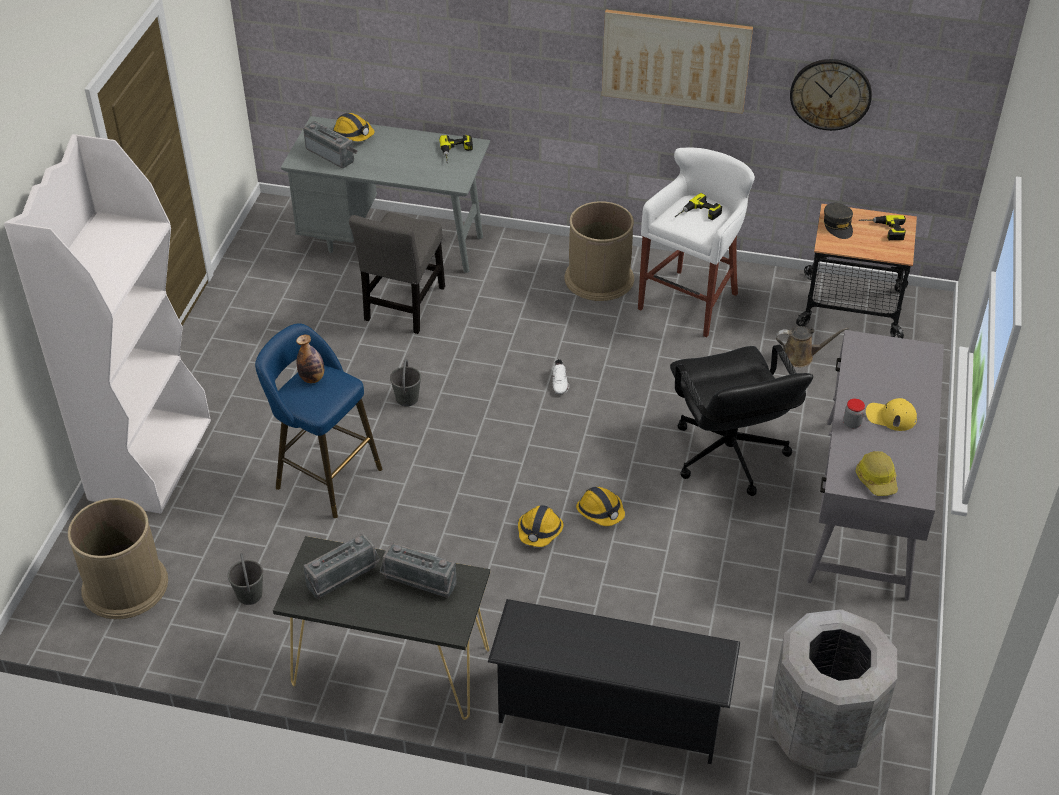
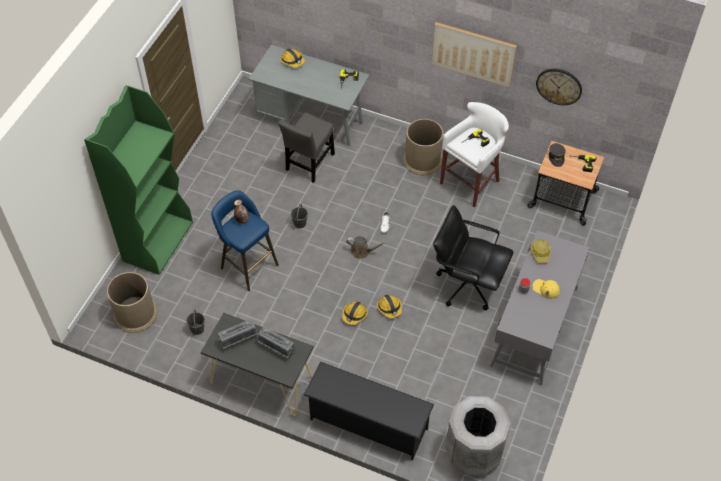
camera: 10 degrees right, 10 degrees up
white bookcase [4,134,211,514] -> green bookcase [84,85,193,275]
radio [303,121,358,168] -> none
black office chair [670,345,813,496] -> black office chair turned 120 degrees clockwise [433,205,513,311]
brown watering can [776,326,849,367] -> brown watering can moved to [346,236,386,259]
hard hat [855,451,898,496] -> hard hat moved to [531,239,551,263]

